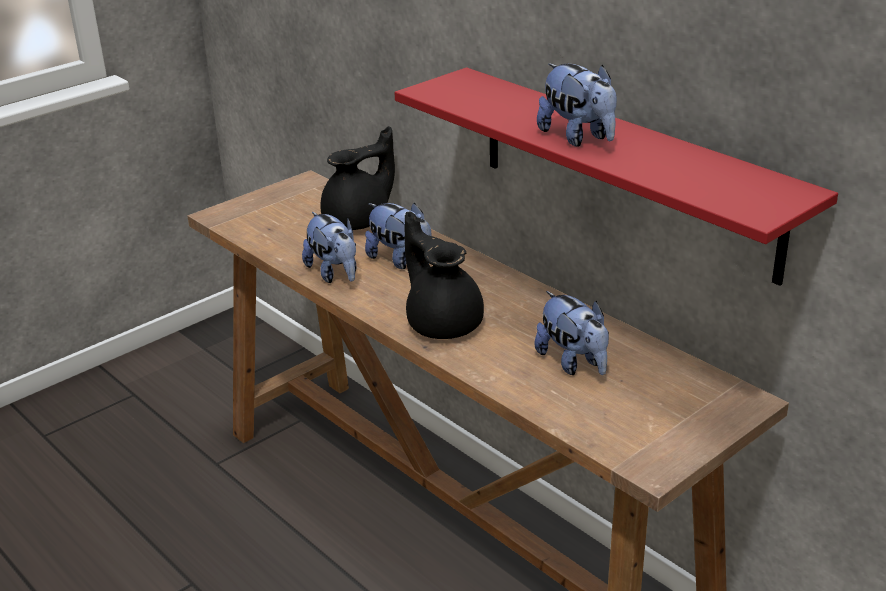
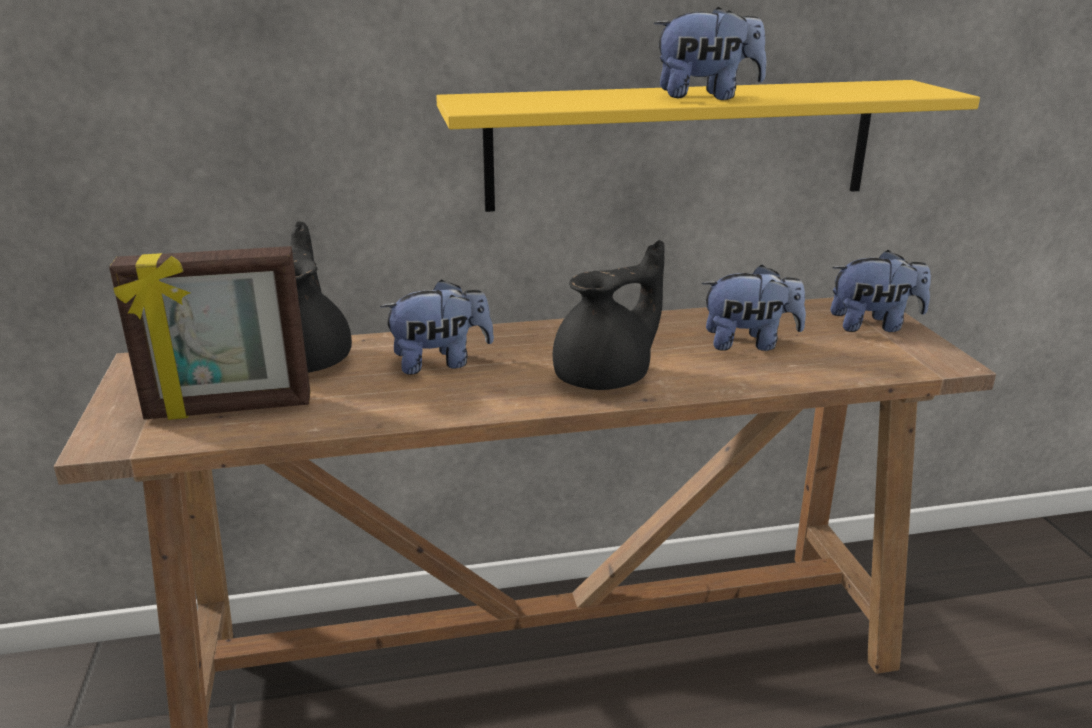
camera: 60 degrees left, 5 degrees down
plush toy [302,212,357,283] -> plush toy moved to [830,250,931,332]
red shelf [395,68,838,286] -> yellow shelf [436,80,980,212]
black teapot [405,211,484,339] -> black teapot turned 150 degrees clockwise [553,240,665,390]
none -> picture frame [109,246,310,420]

